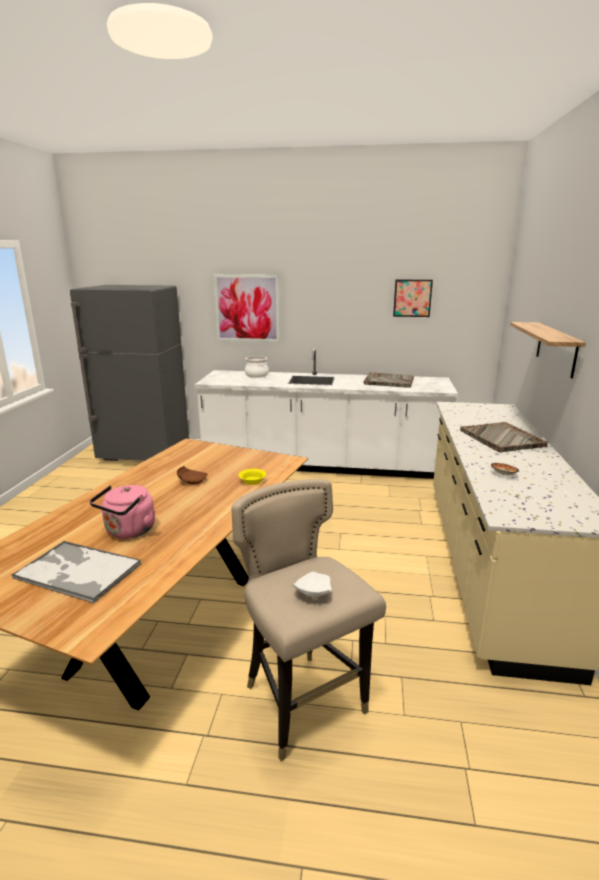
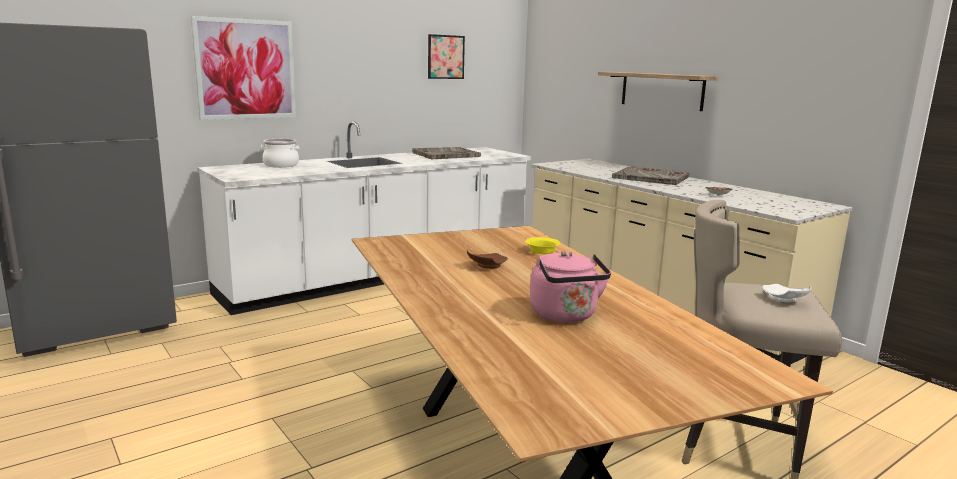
camera: 45 degrees left, 5 degrees down
tray [11,541,141,604] -> none

